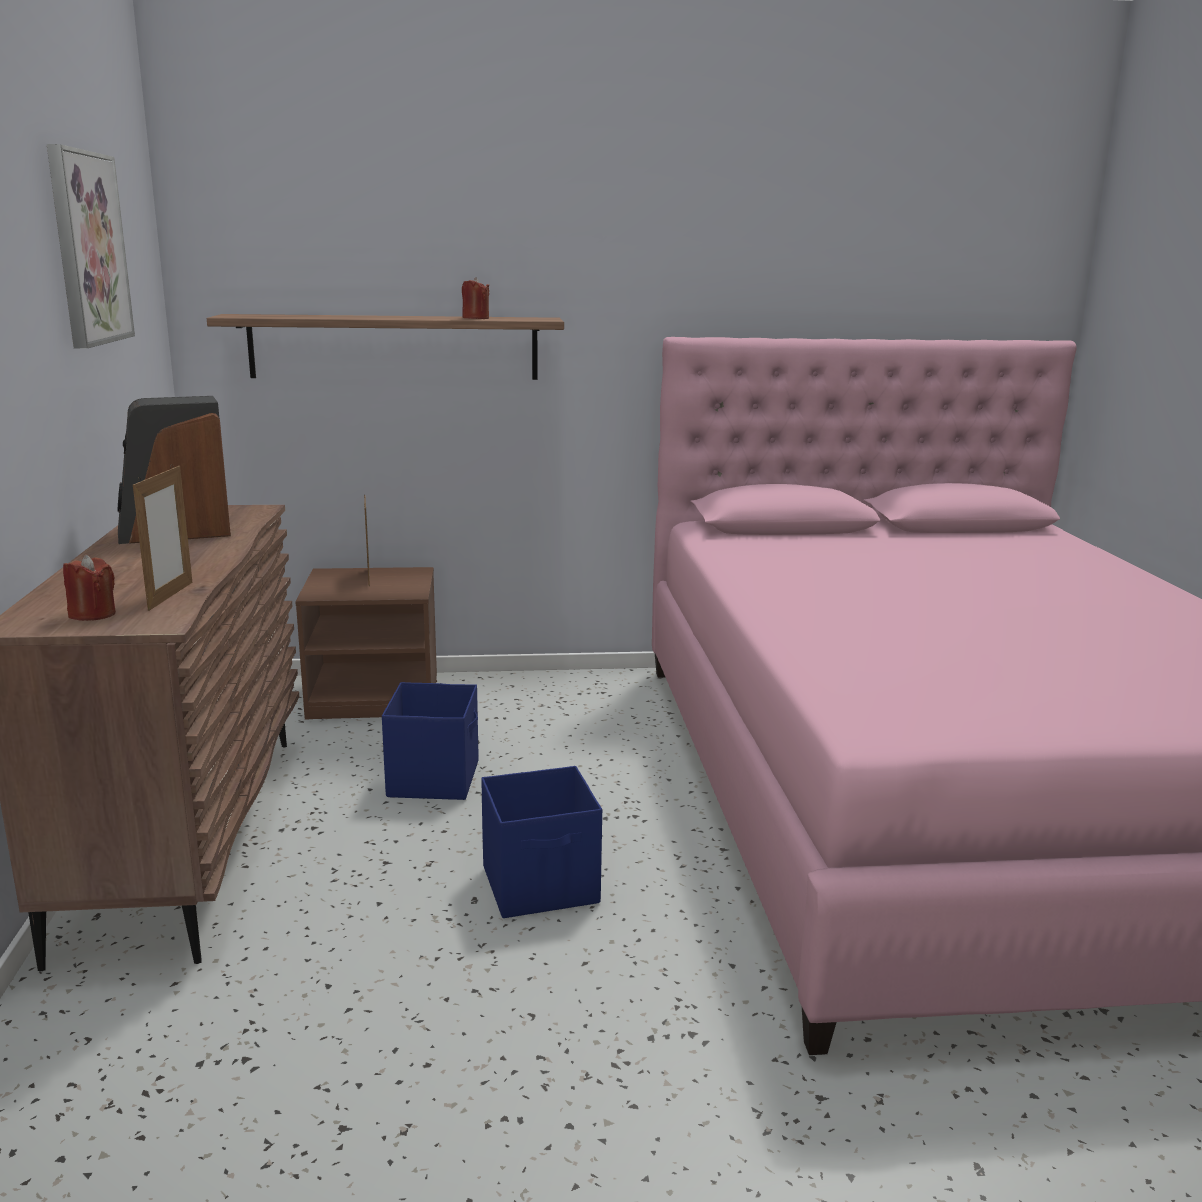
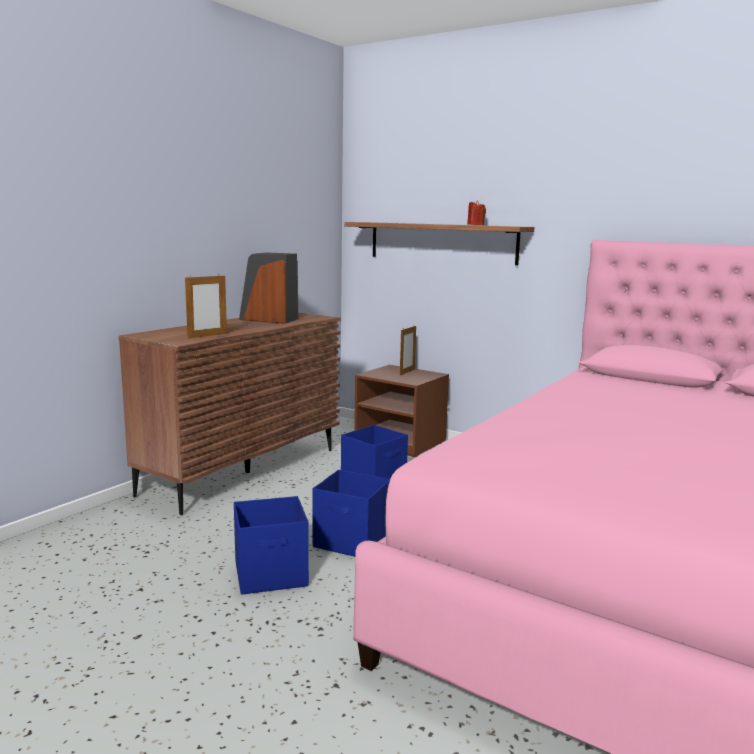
camera: 40 degrees right, 5 degrees down
picture [47,144,135,349] -> none
red candle [63,555,116,621] -> none
none -> blue storage box [234,496,309,595]

